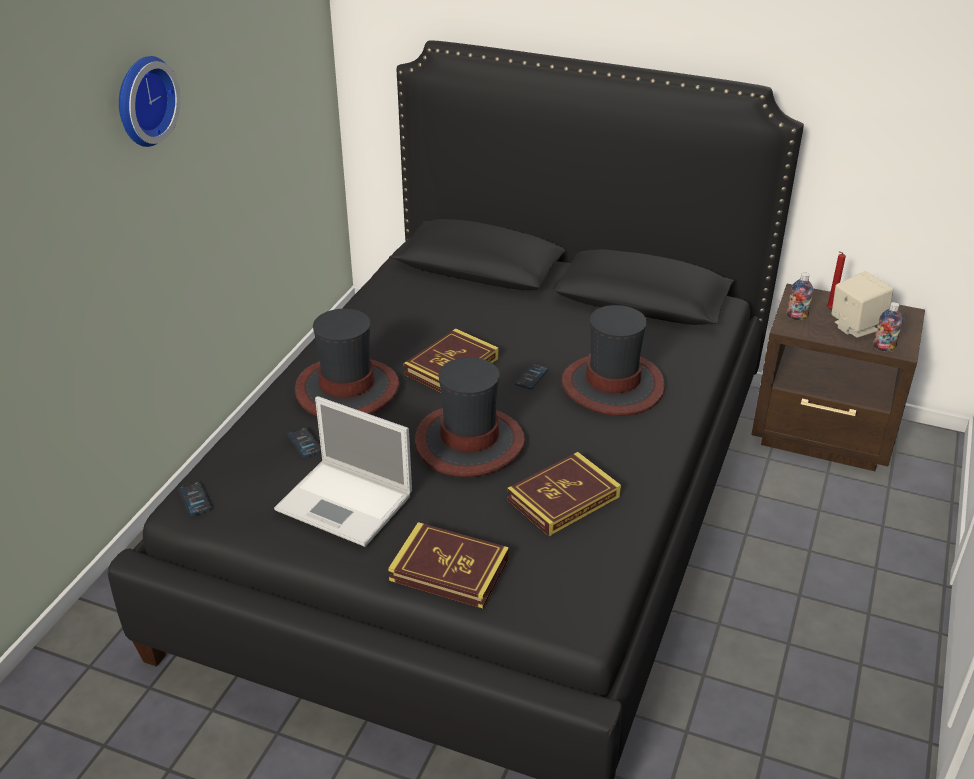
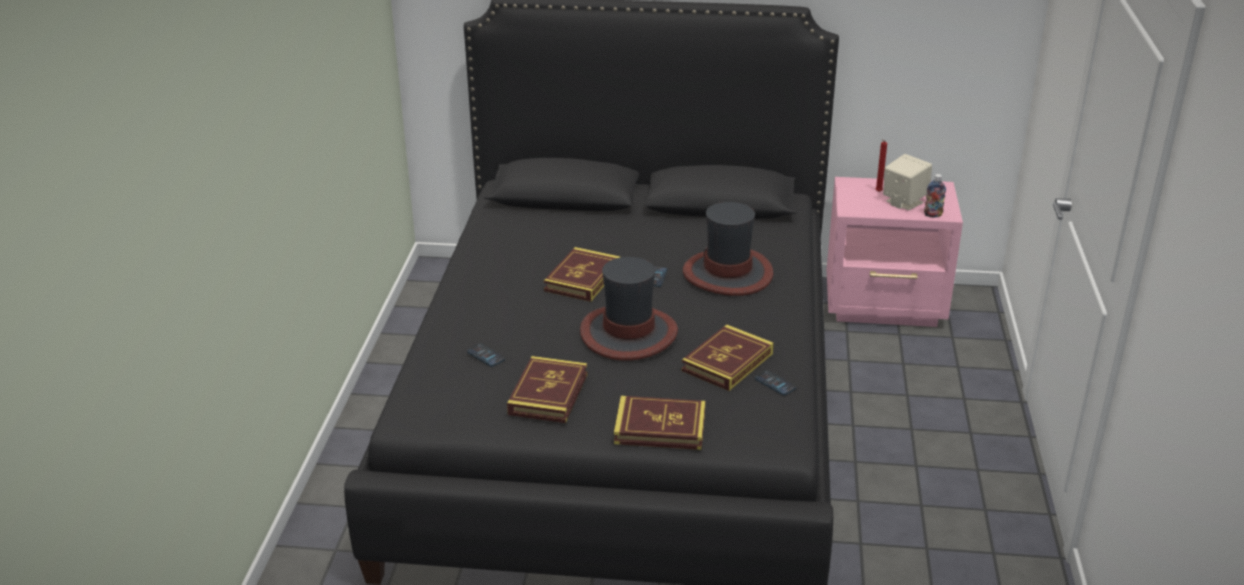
camera: 15 degrees left, 5 degrees down
wall clock [119,56,181,147] -> none
phone [178,481,212,516] -> phone moved to [755,370,796,395]
laptop [274,396,412,547] -> book [507,356,587,423]
hat [295,309,400,417] -> none
brown nightstand [751,284,925,471] -> pink nightstand [827,177,963,327]
bottle [787,272,813,320] -> none

